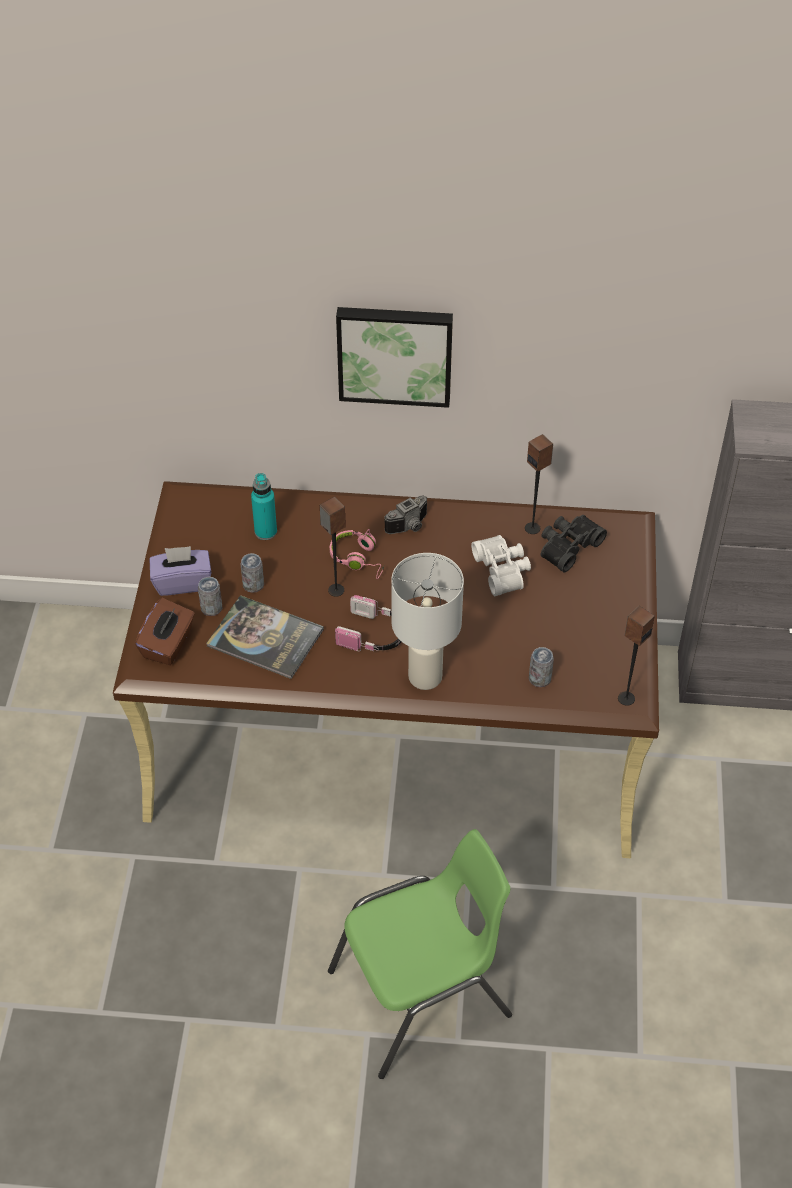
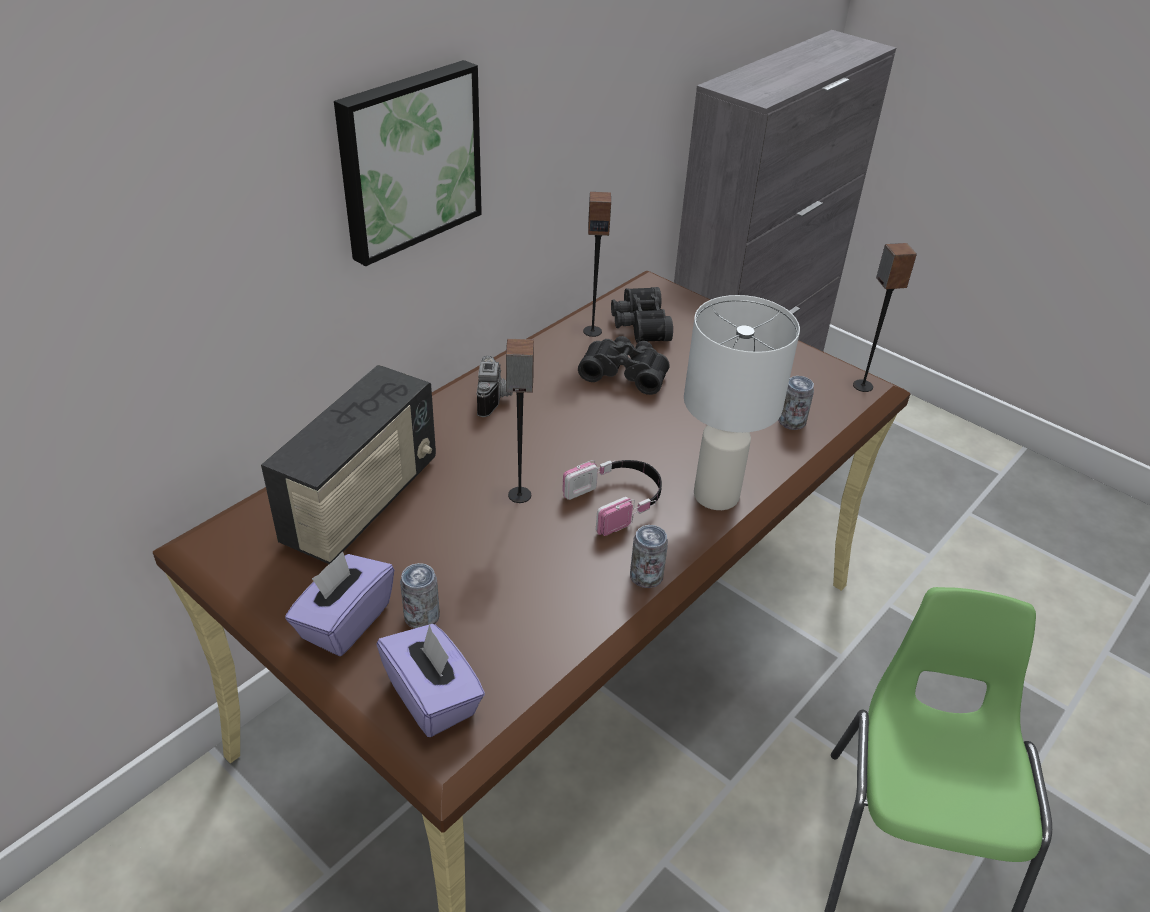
camera: 55 degrees left, 10 degrees down
brown tissue box [135,598,195,665] -> purple tissue box [376,624,485,737]
book [207,595,324,679] -> none
can [240,553,264,593] -> can moved to [630,525,668,588]
turquoise bottle [251,473,277,540] -> radio [261,365,436,564]
pink headphones [330,529,384,579] -> none
white binoculars [471,535,531,596] -> black binoculars [578,336,670,395]

